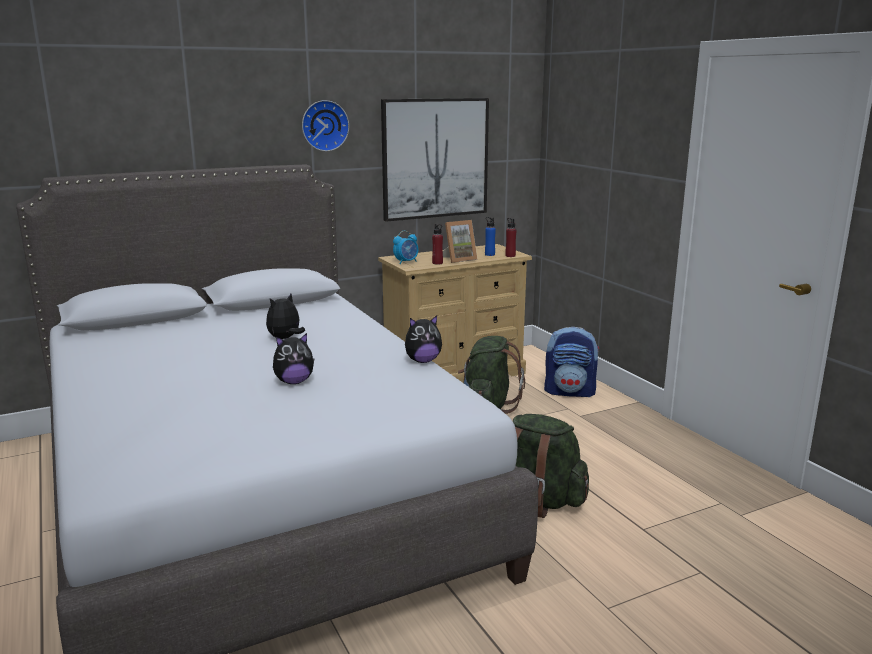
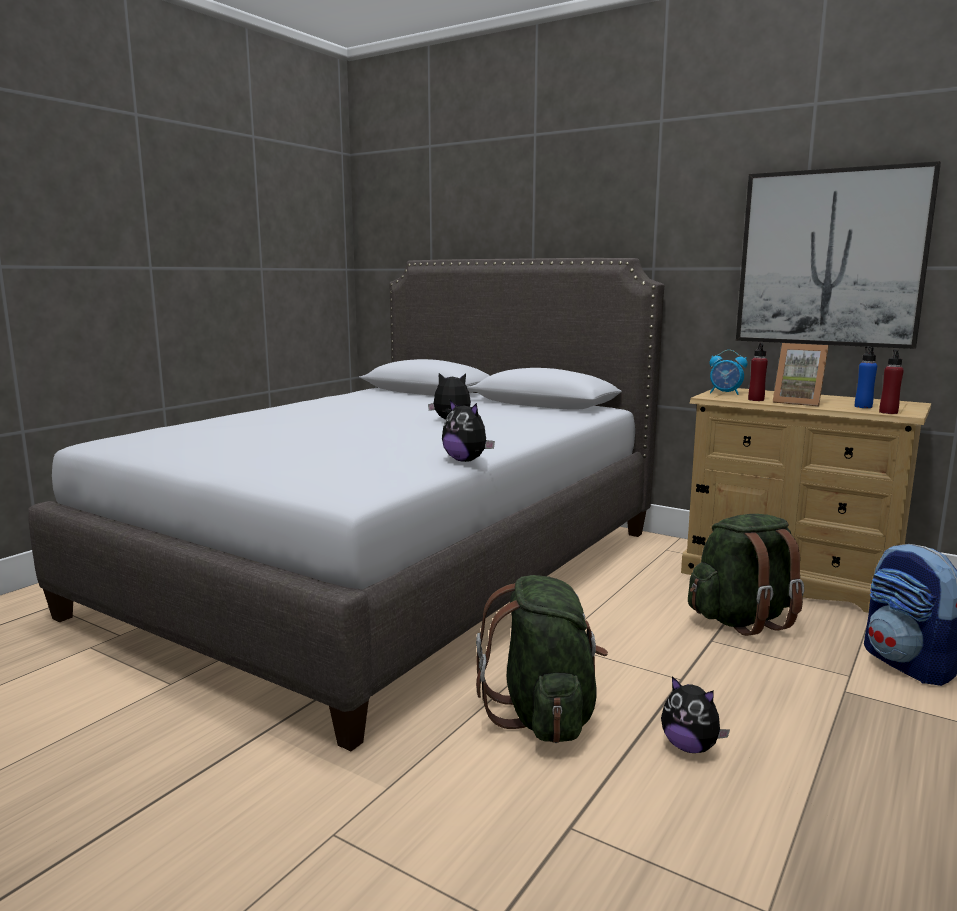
camera: 60 degrees right, 5 degrees down
plush toy [273,333,315,384] -> plush toy moved to [661,676,730,753]
wall clock [302,100,349,151] -> none

